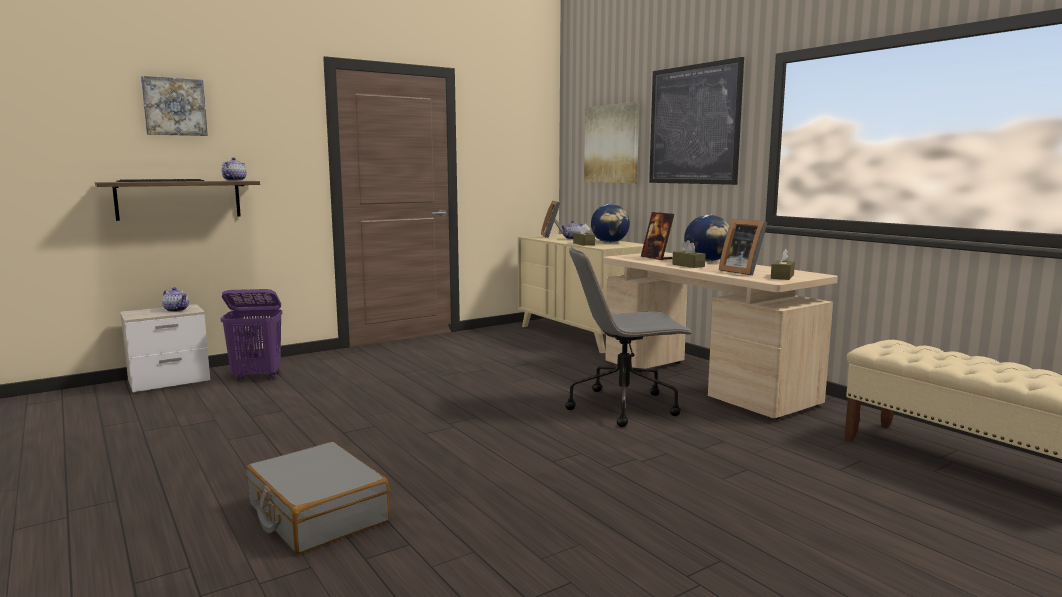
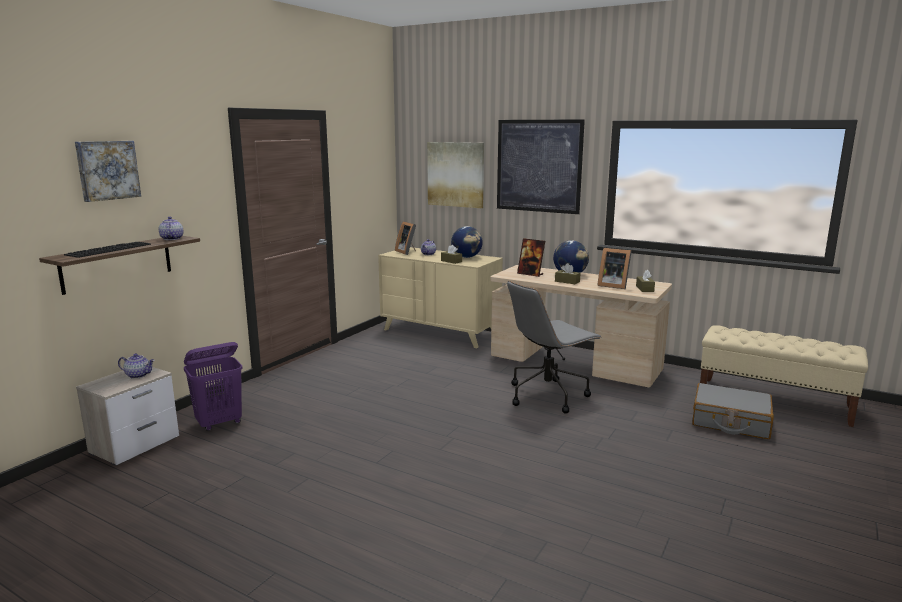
camera: 25 degrees left, 5 degrees up
grey suitcase [246,442,390,554] -> grey suitcase moved to [692,383,774,439]

